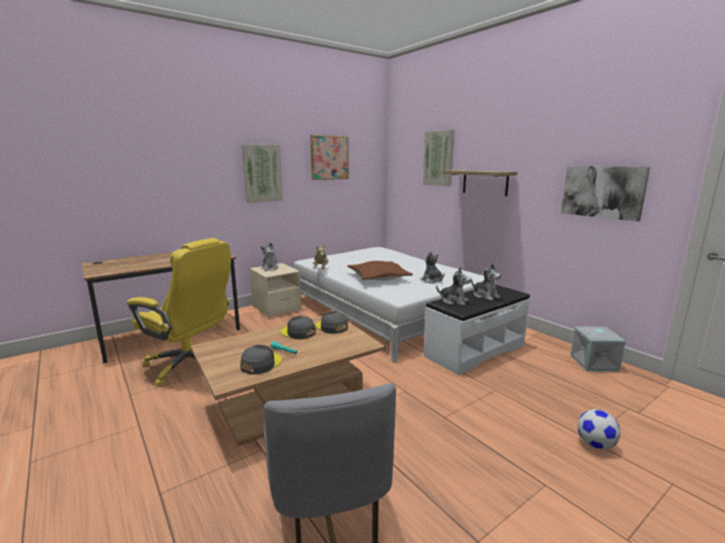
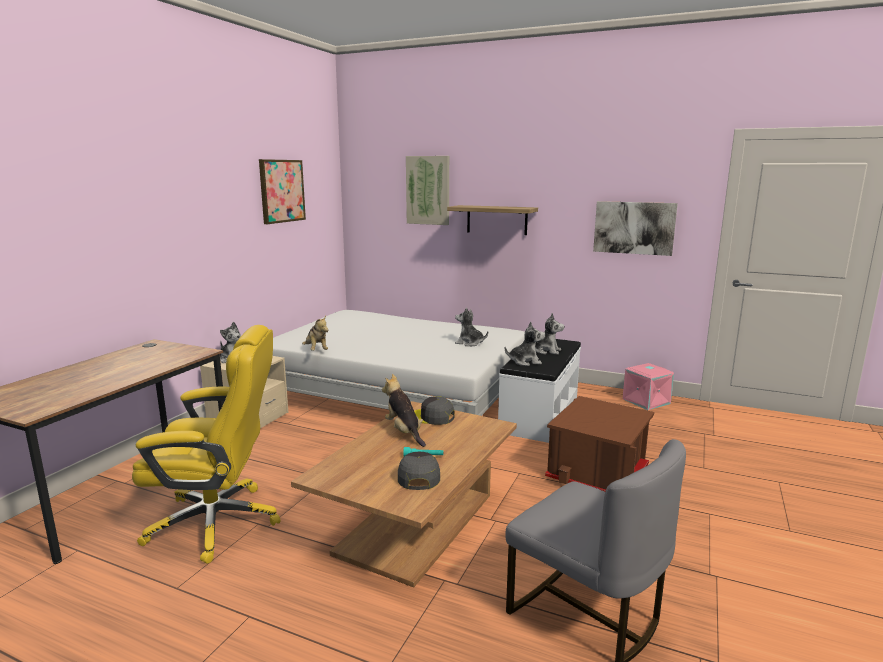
camera: 30 degrees left, 0 degrees up
picture [242,144,283,203] -> none
grey cap [280,316,316,339] -> plush toy [382,374,426,447]
brown pillow [347,261,413,280] -> none
grey storage box [570,327,626,372] -> pink storage box [623,363,674,410]
football [578,409,621,450] -> none
none -> brown storage box [545,396,654,491]

